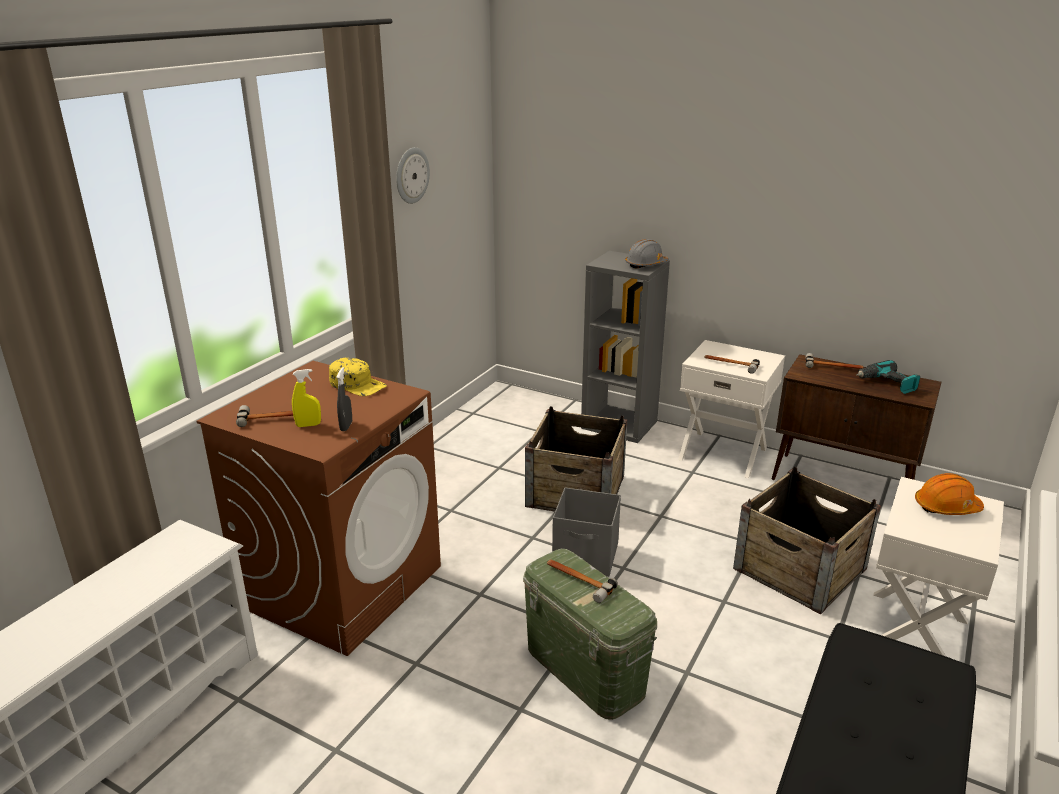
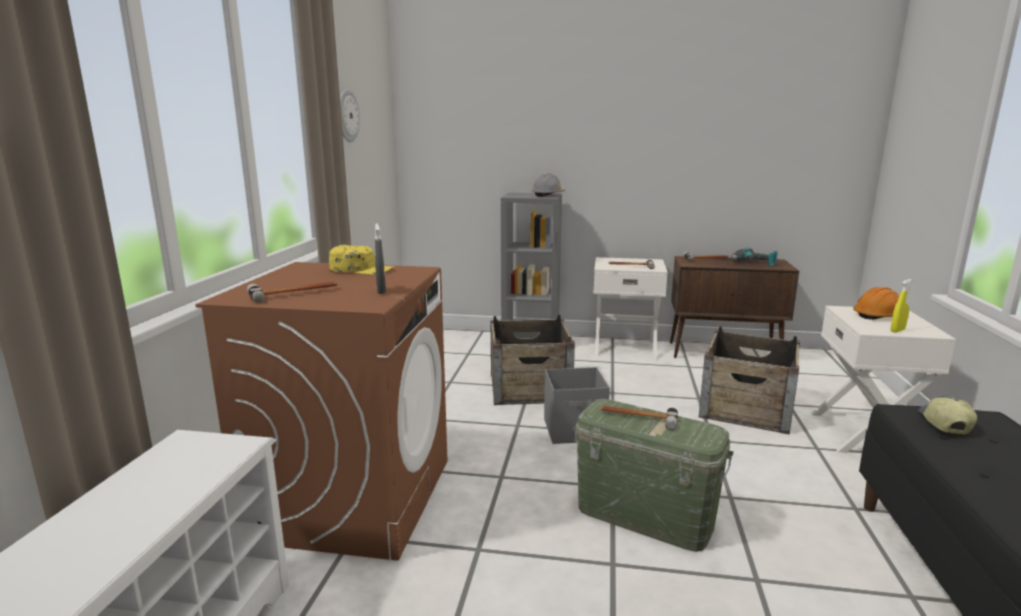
camera: 20 degrees left, 10 degrees down
yellow spray bottle [292,369,321,427] -> yellow spray bottle moved to [891,279,913,333]
none -> cap [918,395,977,434]

